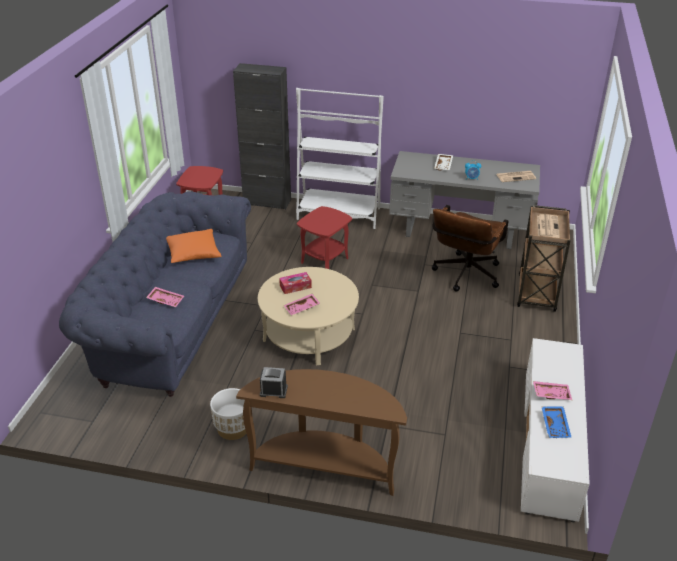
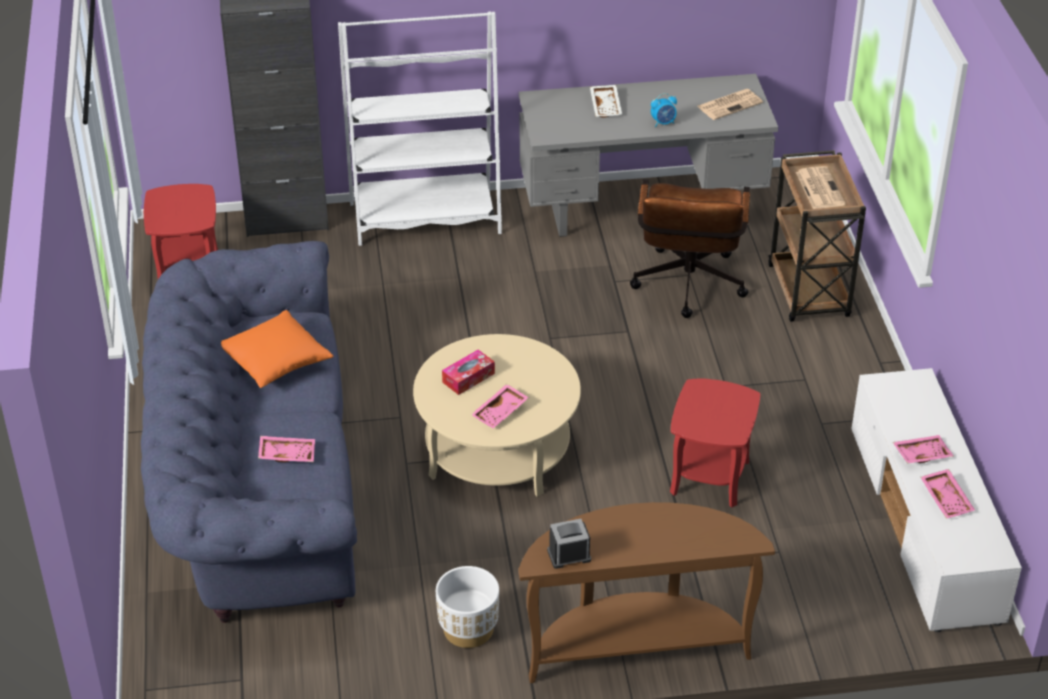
camera: 20 degrees left, 5 degrees up
red side table [297,206,352,269] -> red side table moved to [670,378,760,508]
blue tray [542,406,571,438] -> pink tray [920,469,975,519]

